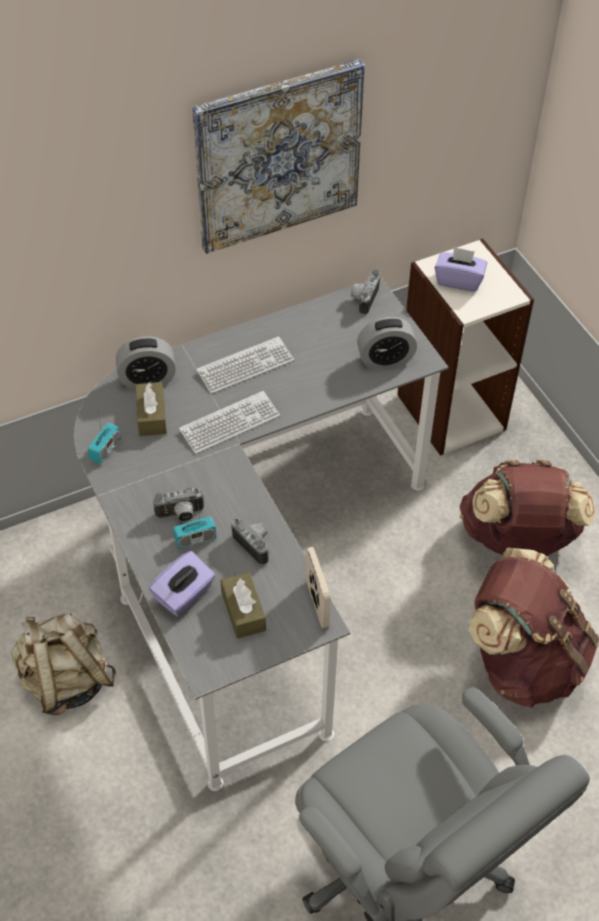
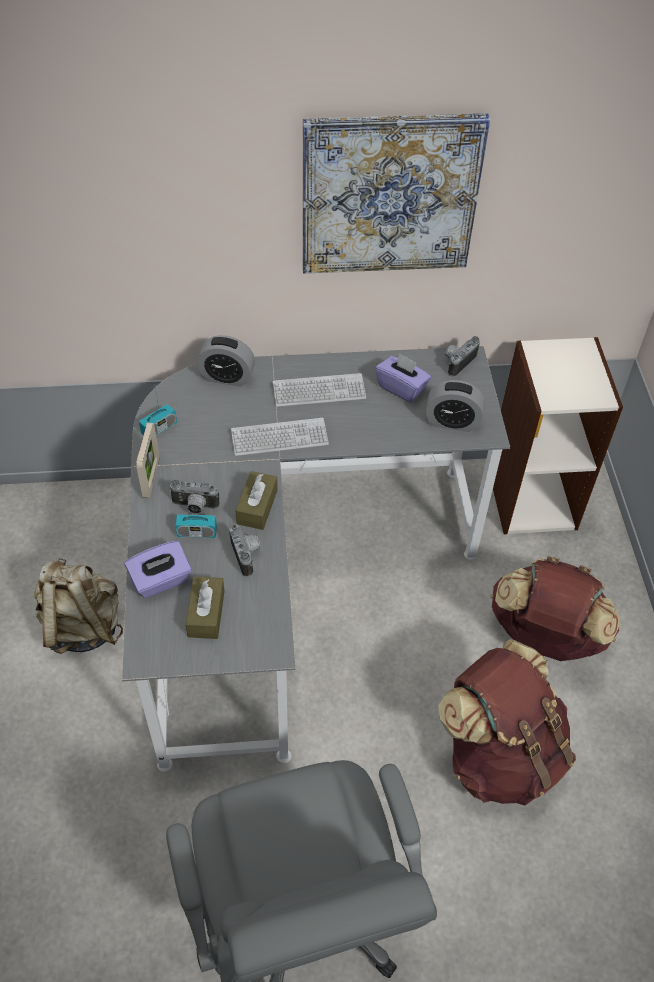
camera: 20 degrees right, 0 degrees up
brown tissue box [135,382,167,436] -> brown tissue box moved to [235,471,278,530]
picture frame [305,547,331,629] -> picture frame moved to [136,423,159,498]
purple tissue box [435,247,487,292] -> purple tissue box moved to [375,353,431,403]

